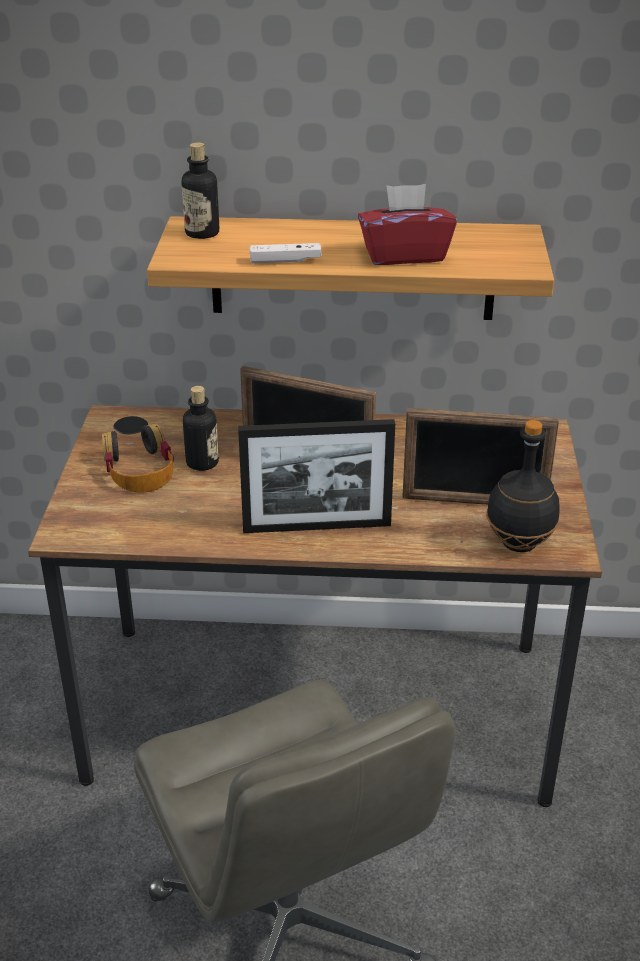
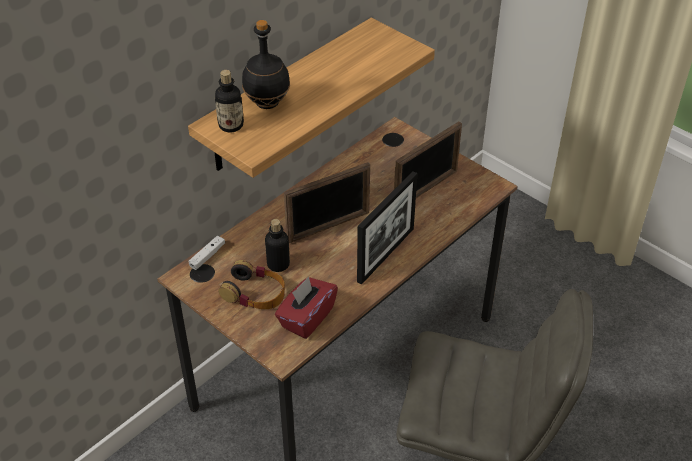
camera: 50 degrees left, 10 degrees up
white game controller [250,243,321,264] -> white game controller moved to [188,236,225,270]
red tissue box [358,184,457,265] -> red tissue box moved to [275,276,338,339]
black bottle [486,420,559,552] -> black bottle moved to [242,20,290,109]

